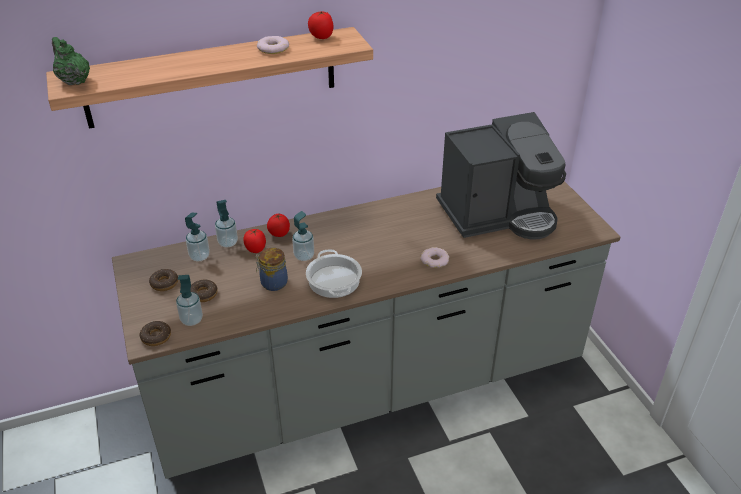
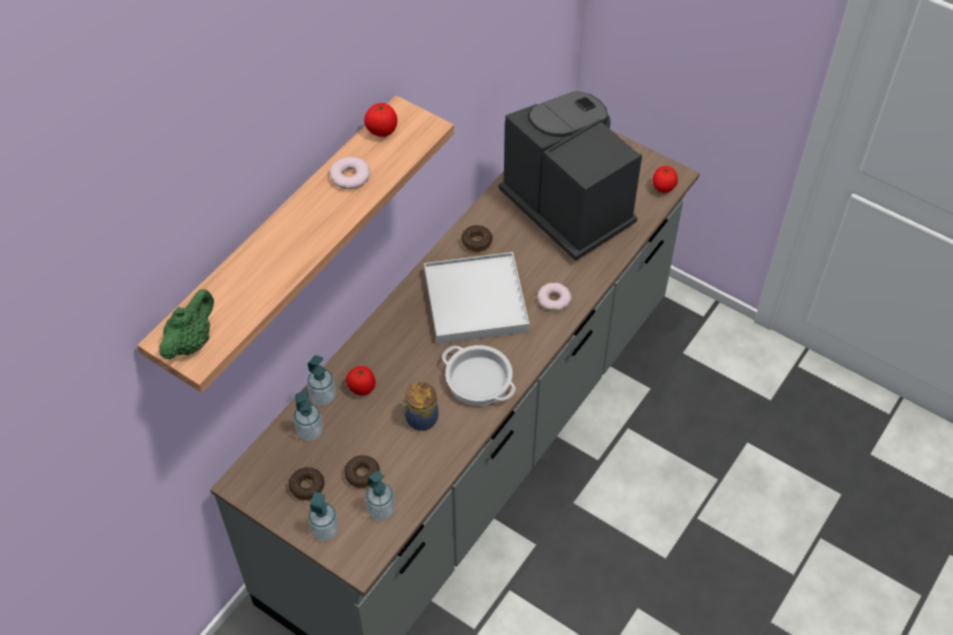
camera: 35 degrees left, 15 degrees up
green teapot [52,37,90,85] -> green teapot turned 105 degrees clockwise [159,289,214,359]
donut [140,321,171,346] -> donut moved to [461,225,493,252]
tomato [267,214,290,237] -> tomato moved to [653,166,678,193]
soap dispenser [292,211,314,261] -> soap dispenser moved to [308,492,339,541]
coffee machine [436,112,566,240] -> coffee machine turned 75 degrees counterclockwise [499,91,642,261]
none -> white tray [424,252,529,344]

